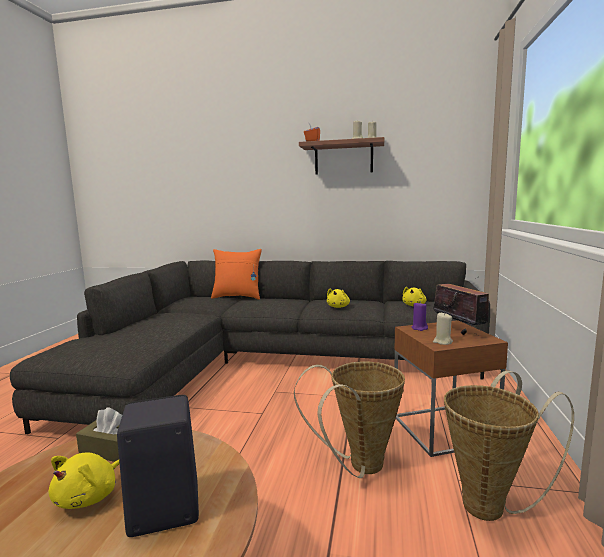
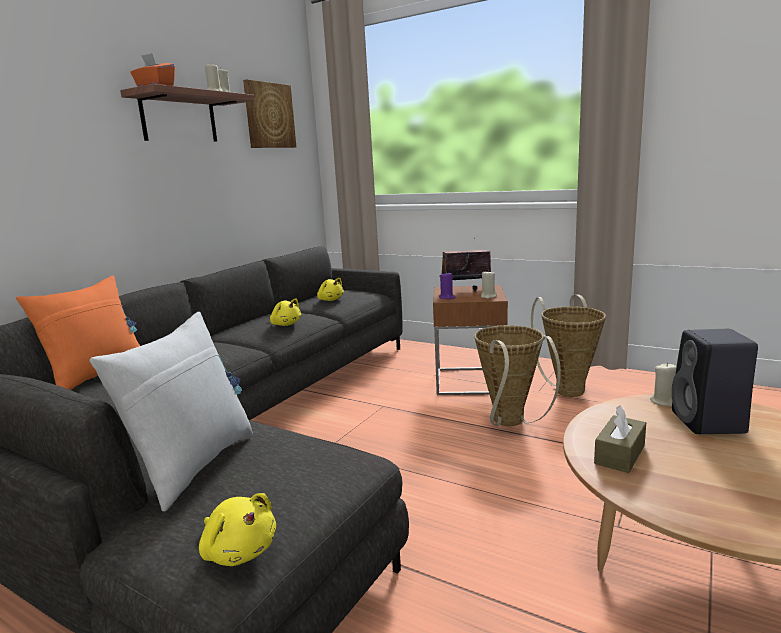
camera: 70 degrees left, 5 degrees up
yellow plush toy [49,452,120,509] -> yellow plush toy moved to [199,493,276,566]
none -> grey pillow [89,312,253,512]
none -> picture [243,79,296,148]
none -> beige candle [650,363,677,407]

